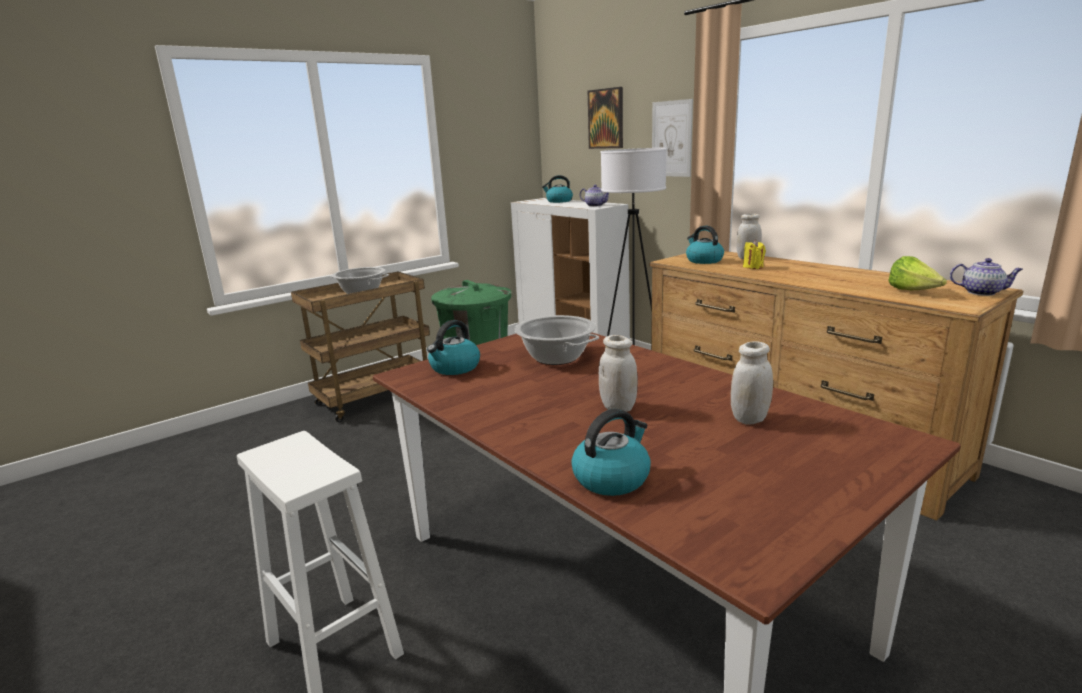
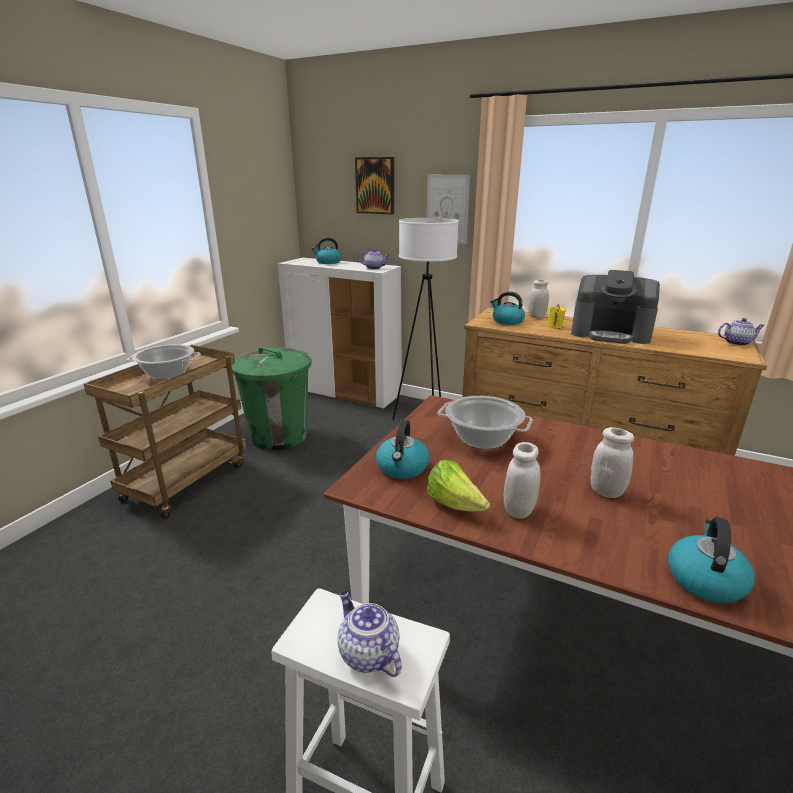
camera: 25 degrees left, 5 degrees up
white jar [731,341,773,425] -> white jar moved to [504,442,541,519]
lettuce [888,256,947,290] -> lettuce moved to [427,460,490,512]
none -> teapot [338,591,402,677]
none -> coffee machine [571,270,660,344]

